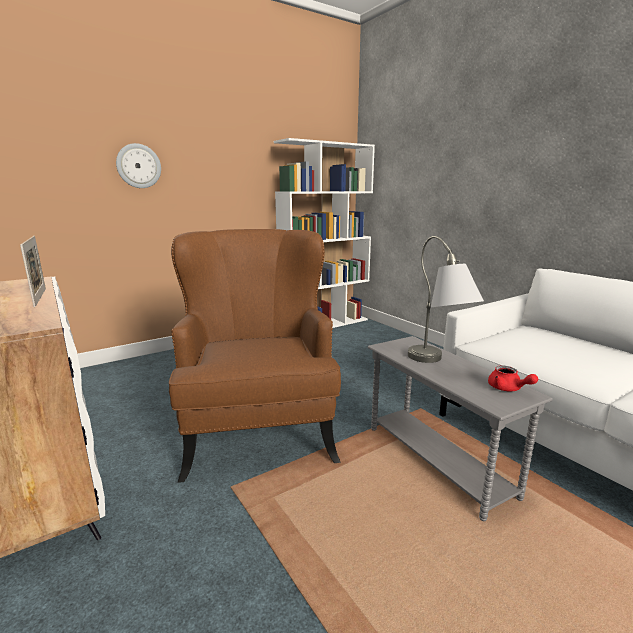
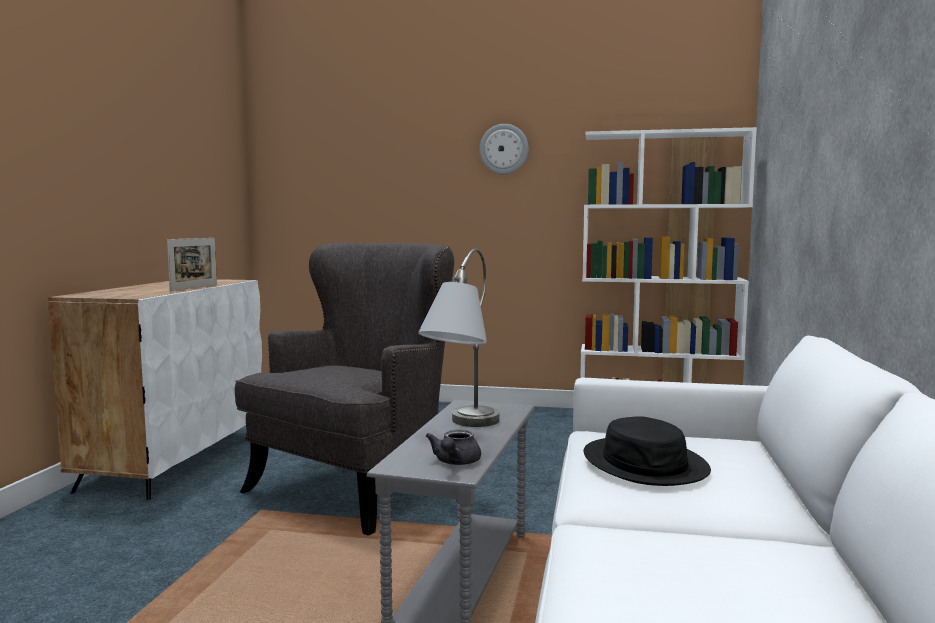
camera: 45 degrees right, 10 degrees down
wall clock [116,143,161,188] -> wall clock moved to [479,124,529,174]
brown armchair [169,229,341,483] -> grey armchair [234,243,454,536]
red teapot [488,366,538,392] -> grey teapot [426,430,481,465]
none -> black hat [584,416,711,486]

